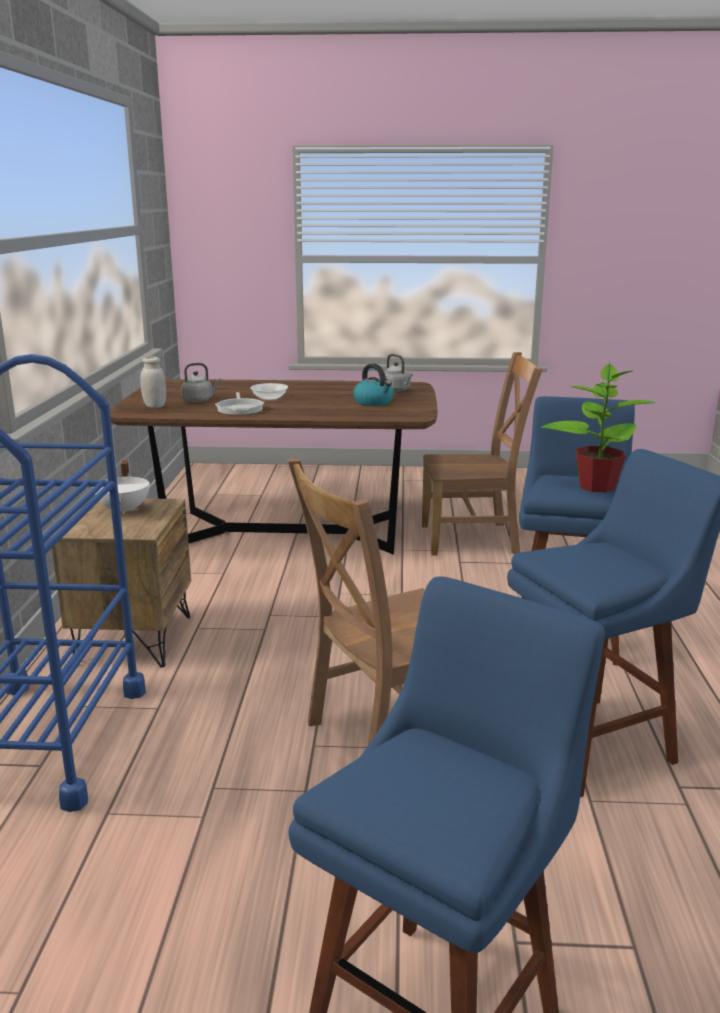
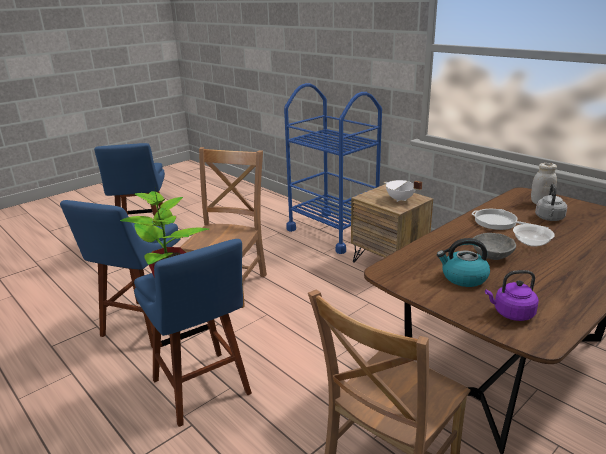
camera: 135 degrees right, 5 degrees up
grey kettle [384,354,413,392] -> purple kettle [485,270,539,321]
none -> grey bowl [473,233,516,260]

